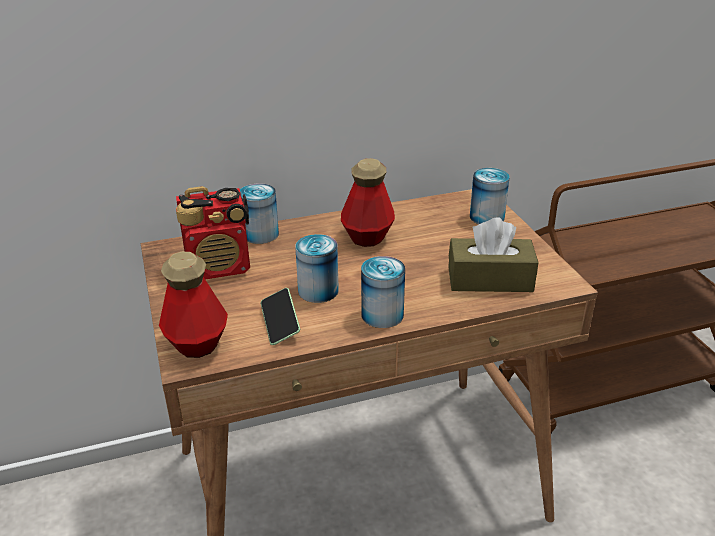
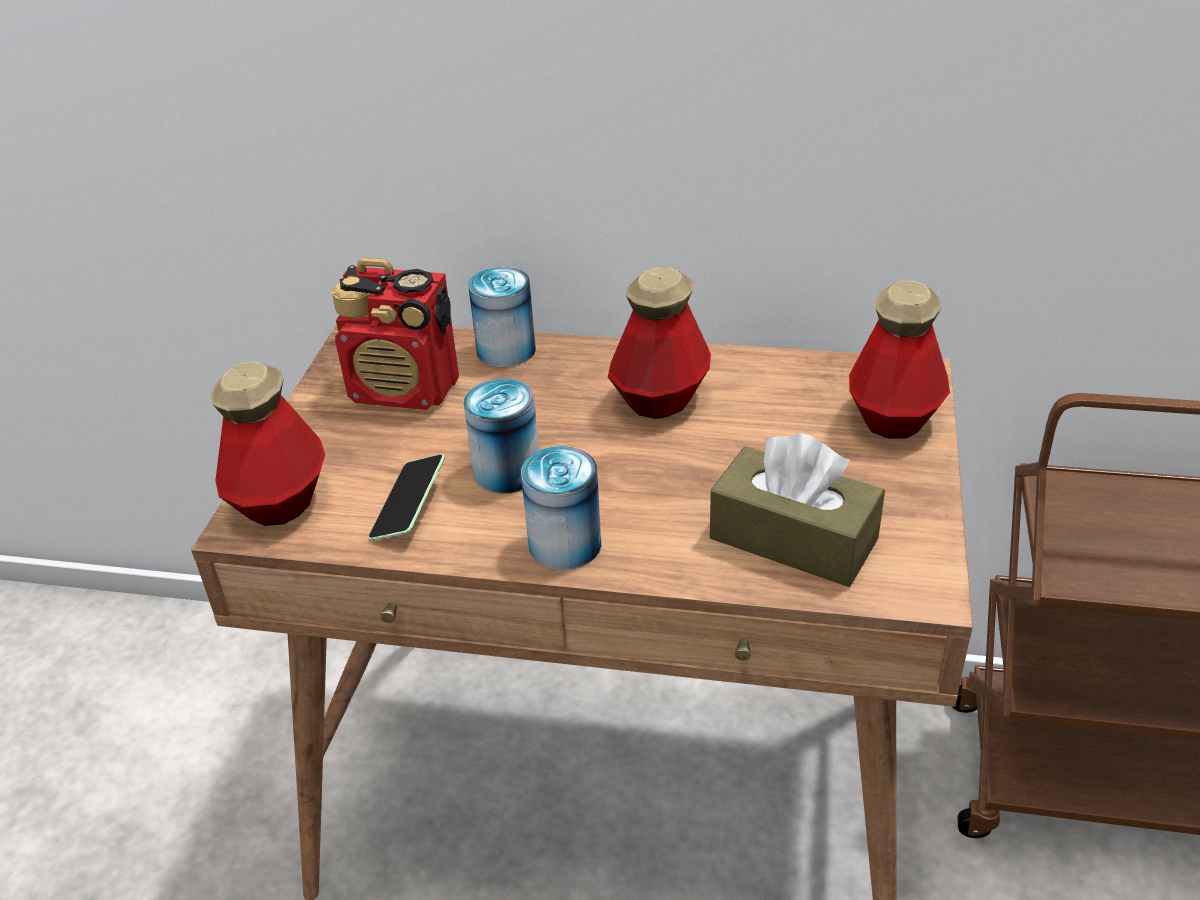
camera: 30 degrees right, 5 degrees up
can [470,168,510,224] -> bottle [849,281,950,439]

